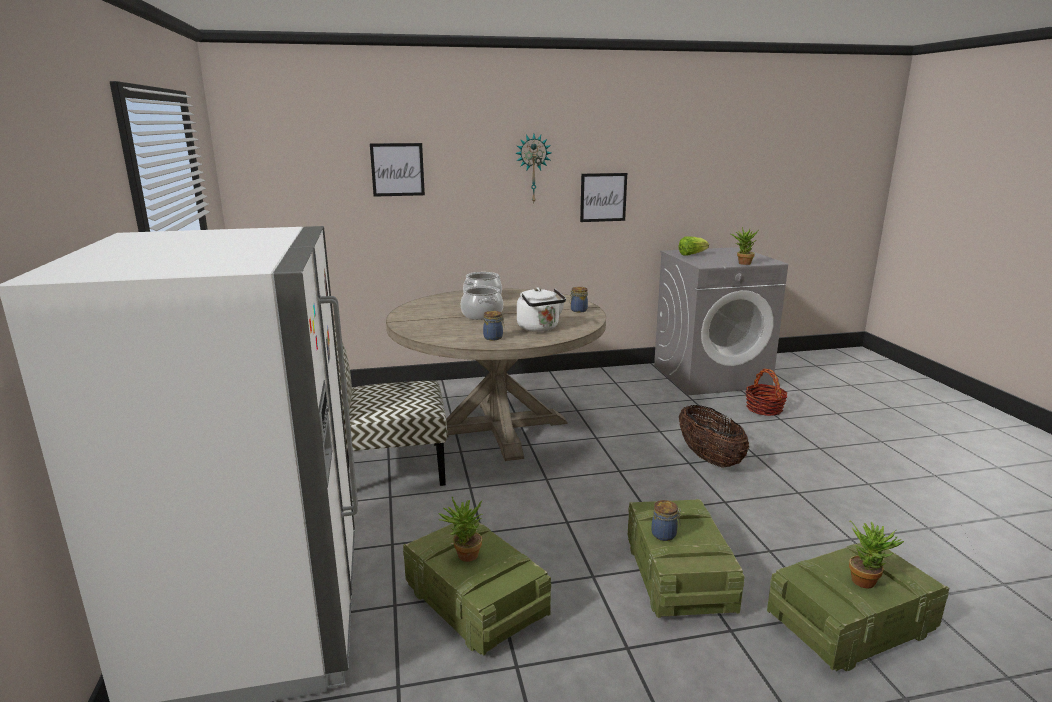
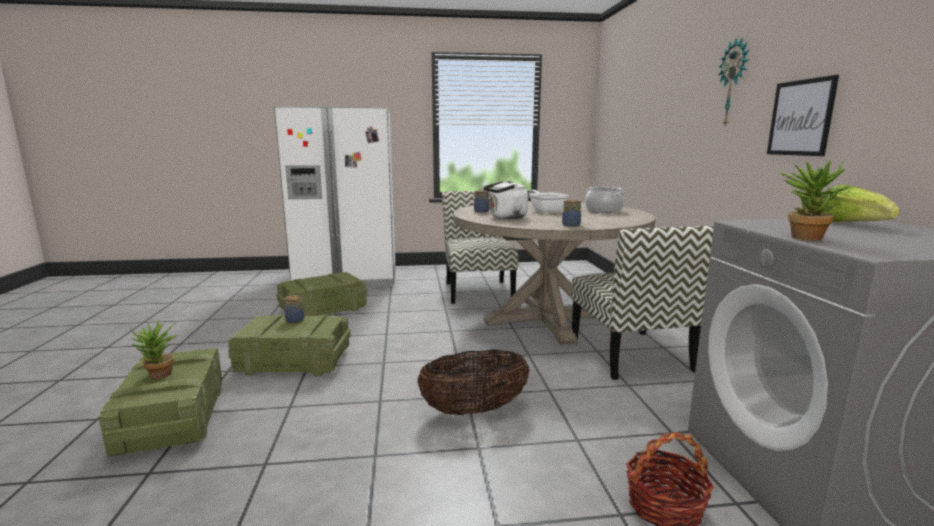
camera: 95 degrees right, 5 degrees down
picture [370,143,425,197] -> none
potted plant [438,496,483,562] -> none
cooking pot [461,286,503,320] -> frying pan [529,190,569,212]
none -> chair [571,226,714,380]

